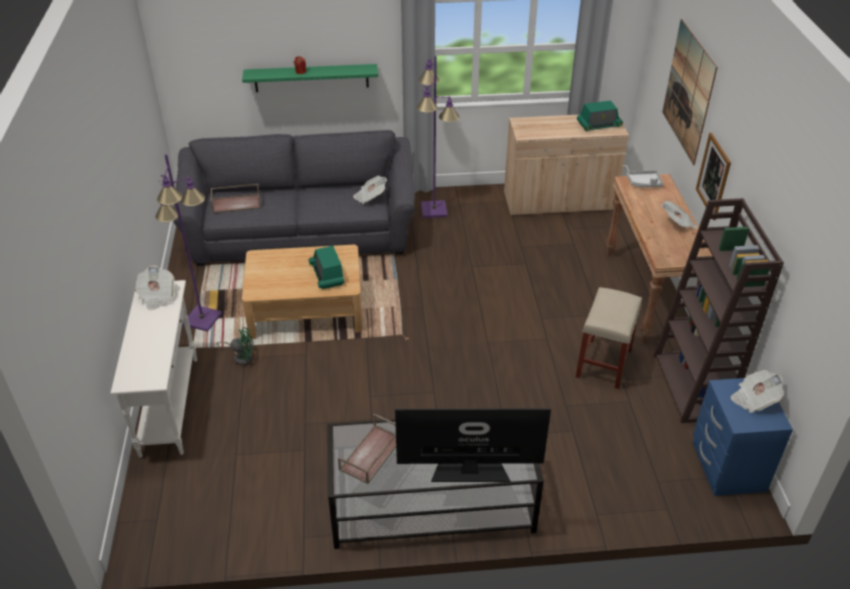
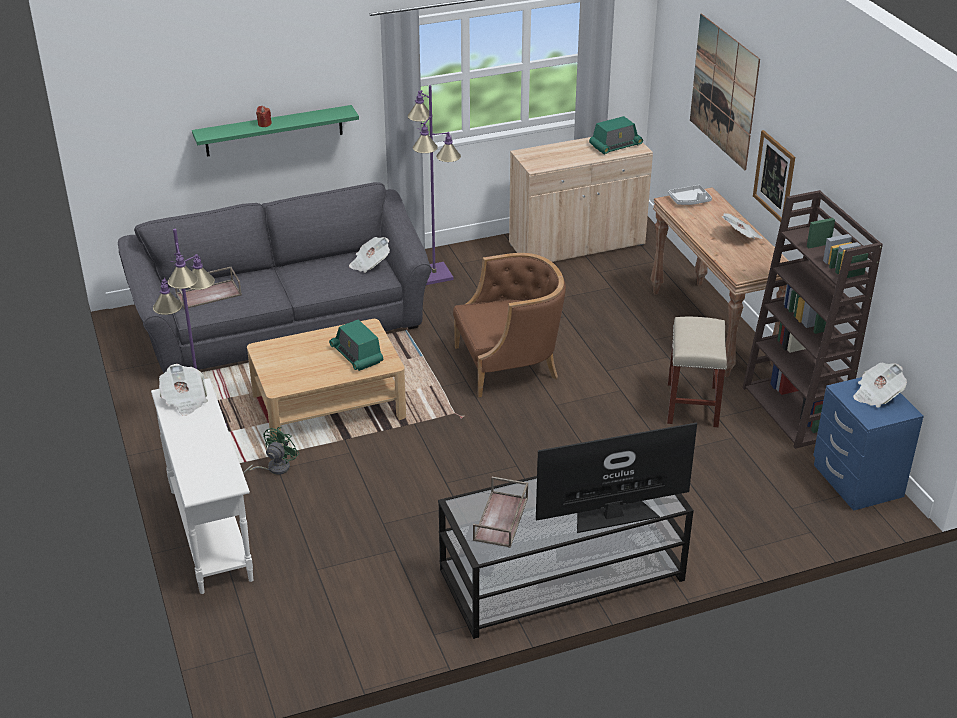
camera: 15 degrees left, 5 degrees down
green fan [216,327,253,365] -> green fan turned 45 degrees counterclockwise [243,427,300,475]
none -> brown armchair [453,253,566,397]

